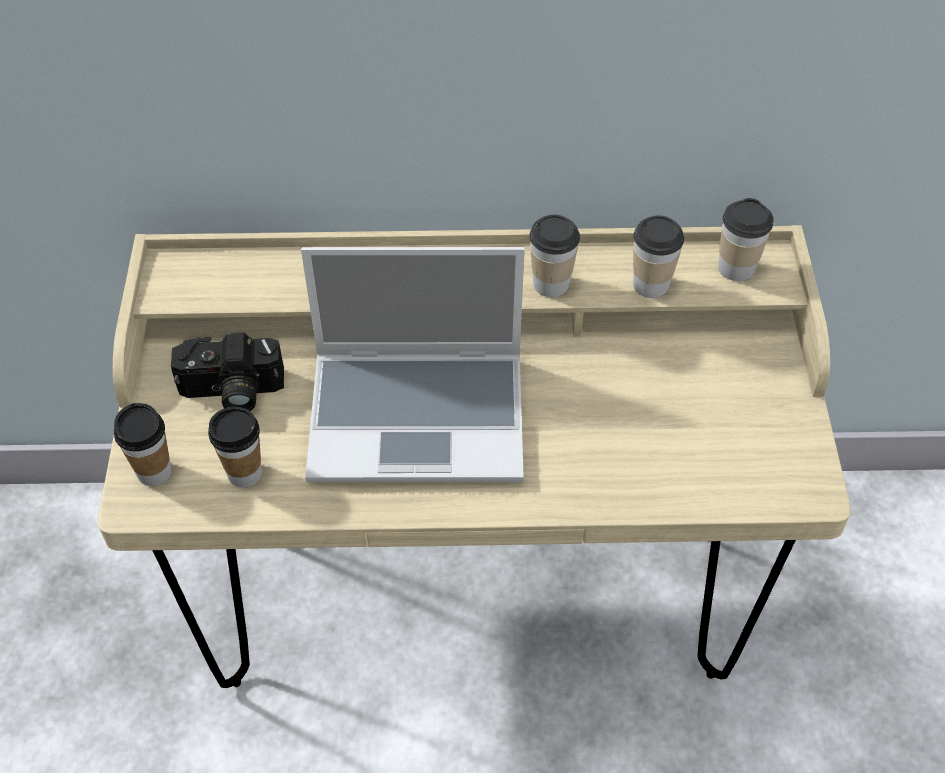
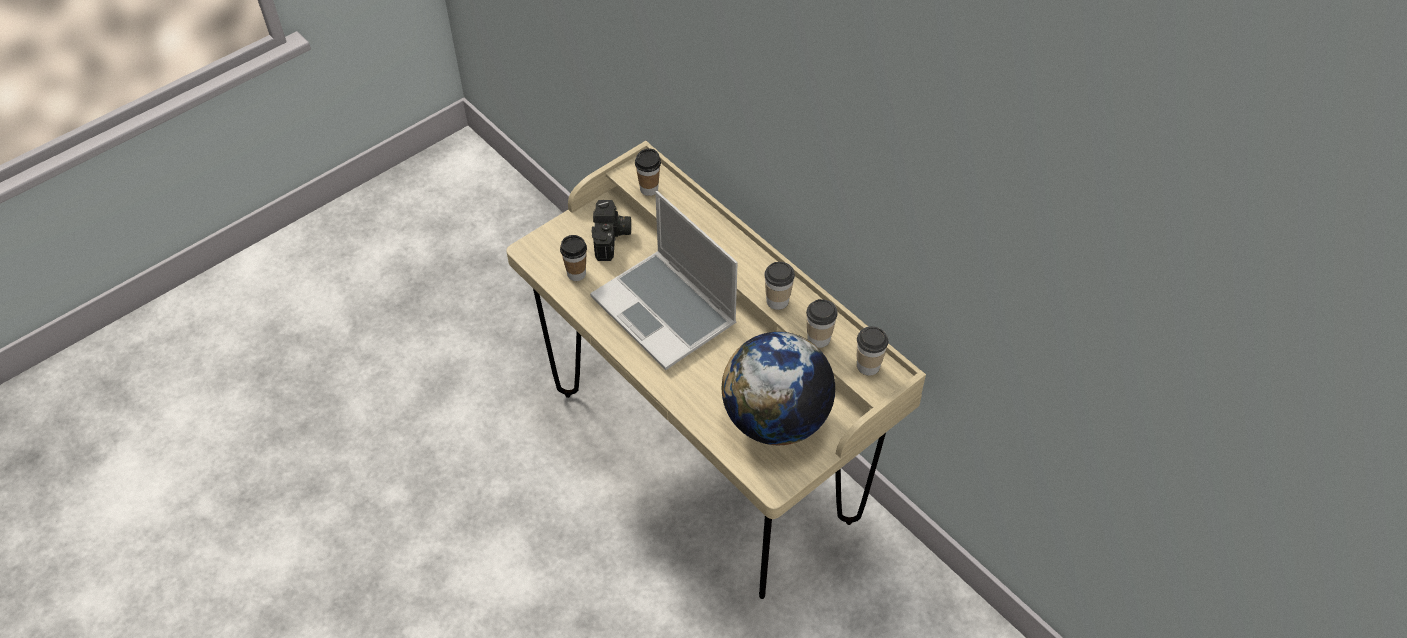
camera: 50 degrees right, 0 degrees up
cup [114,403,171,486] -> cup moved to [635,149,661,196]
camera [171,332,284,411] -> camera turned 135 degrees counterclockwise [592,200,631,261]
none -> globe [722,332,835,445]

